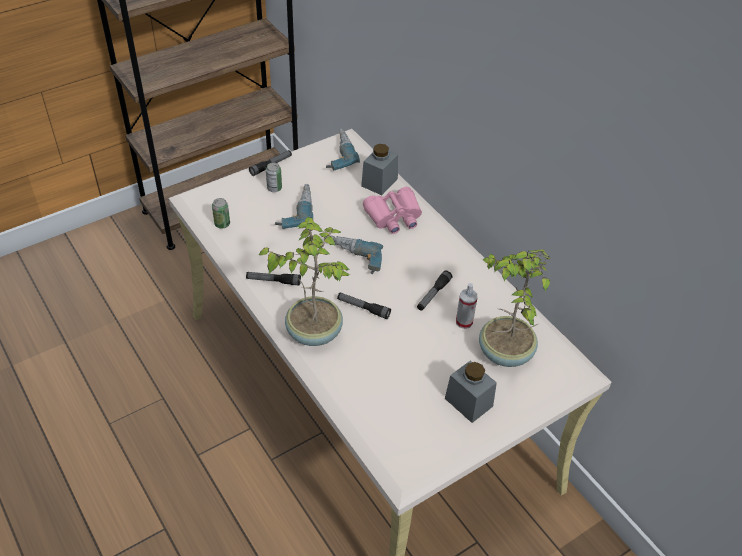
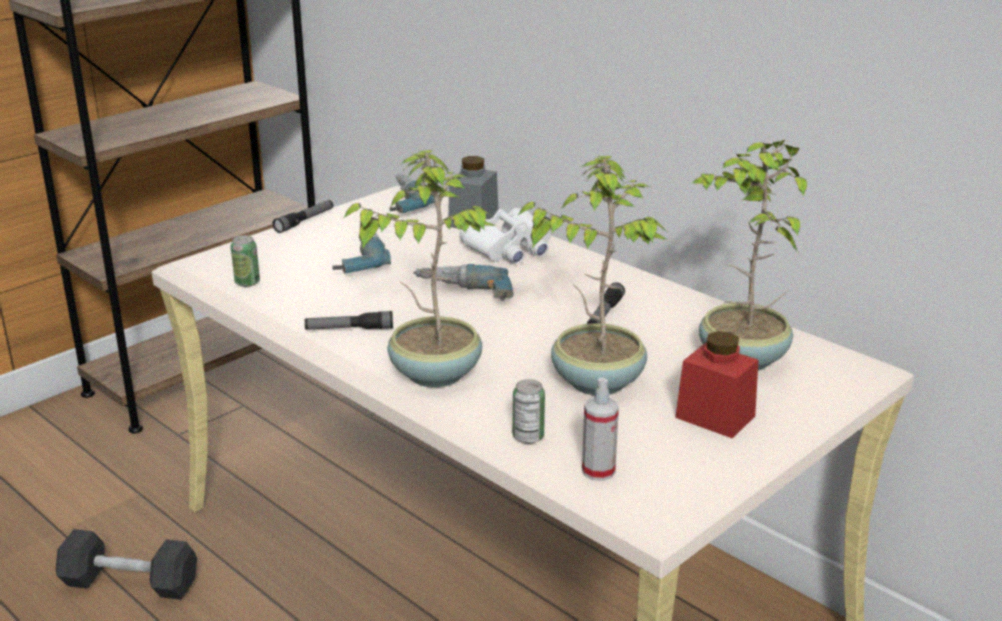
camera: 10 degrees left, 20 degrees down
can [266,163,282,192] -> can moved to [513,379,545,444]
flashlight [337,293,391,319] -> none
pink binoculars [363,187,422,234] -> white binoculars [459,208,551,264]
grey jar [445,360,497,423] -> red jar [675,331,758,438]
spray bottle [456,283,478,329] -> spray bottle moved to [582,377,619,481]
none -> black dumbbell [56,529,197,600]
none -> potted plant [518,156,667,395]

